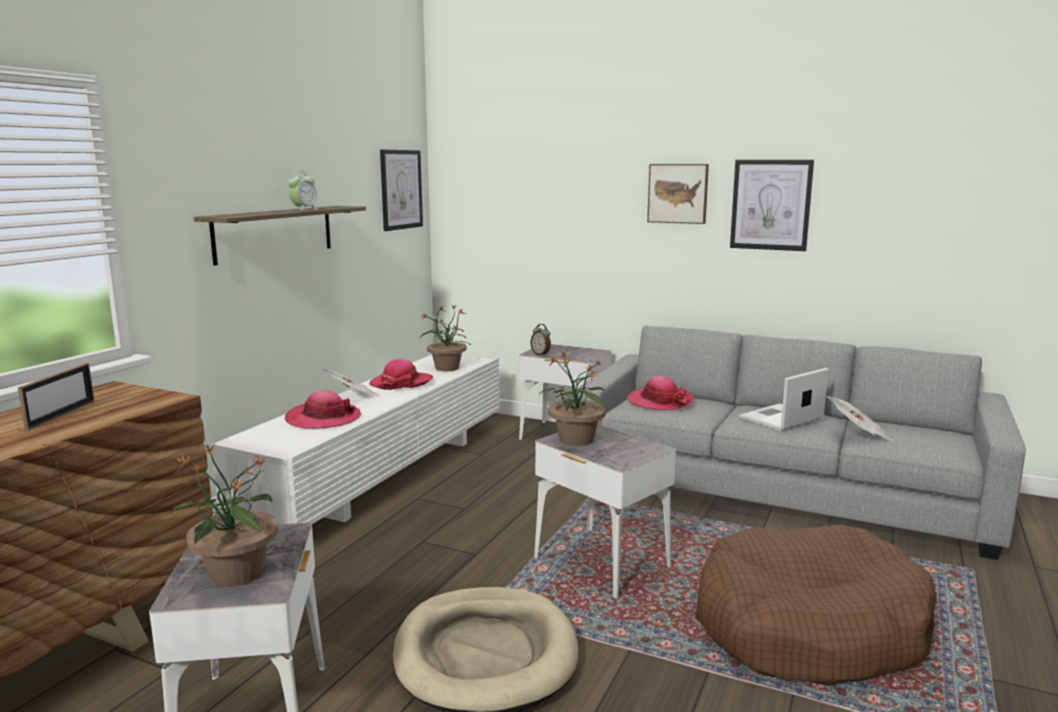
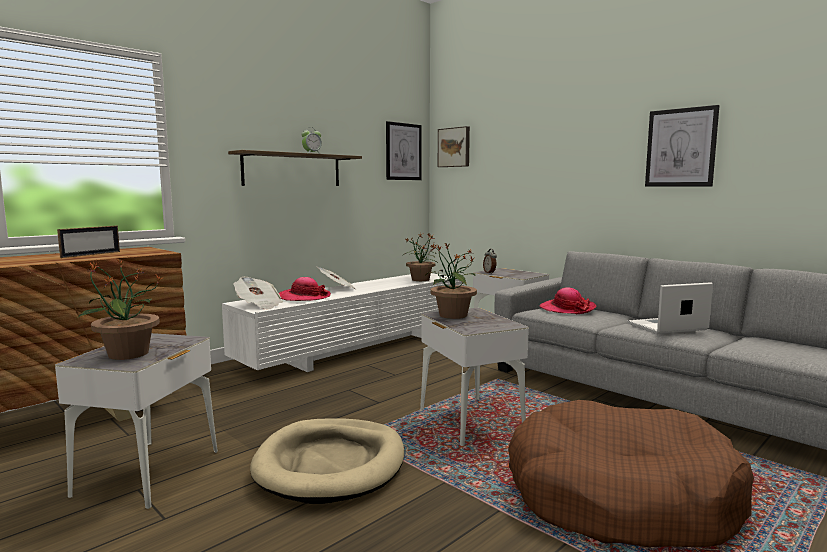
camera: 20 degrees right, 5 degrees down
hat [369,359,433,390] -> none
picture [647,164,709,224] -> picture moved to [438,126,470,167]
newspaper [827,396,893,441] -> newspaper moved to [233,277,283,310]

